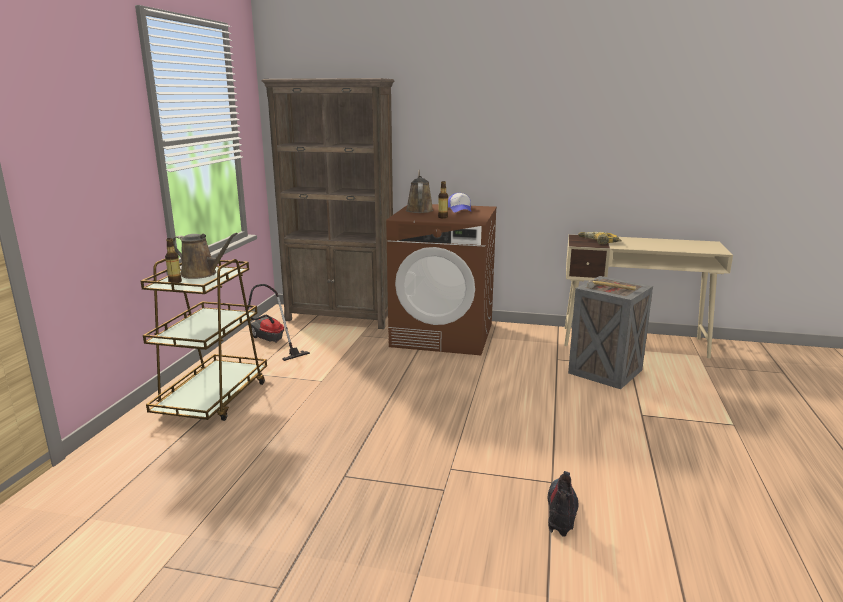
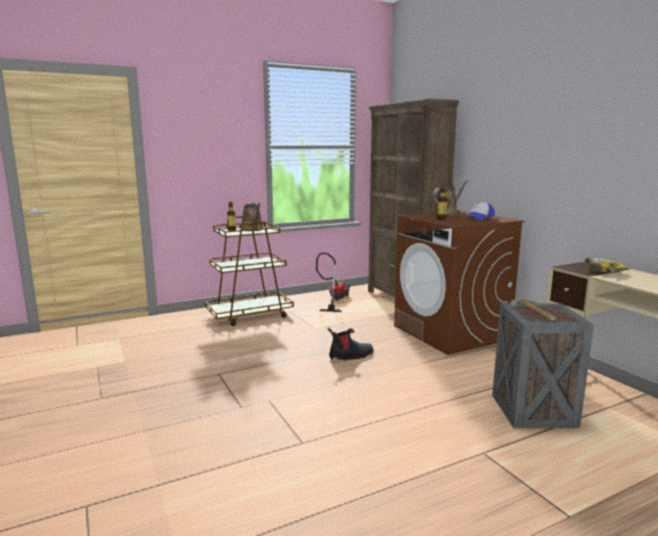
camera: 50 degrees right, 5 degrees down
boot [548,471,578,537] -> boot moved to [328,328,374,360]

